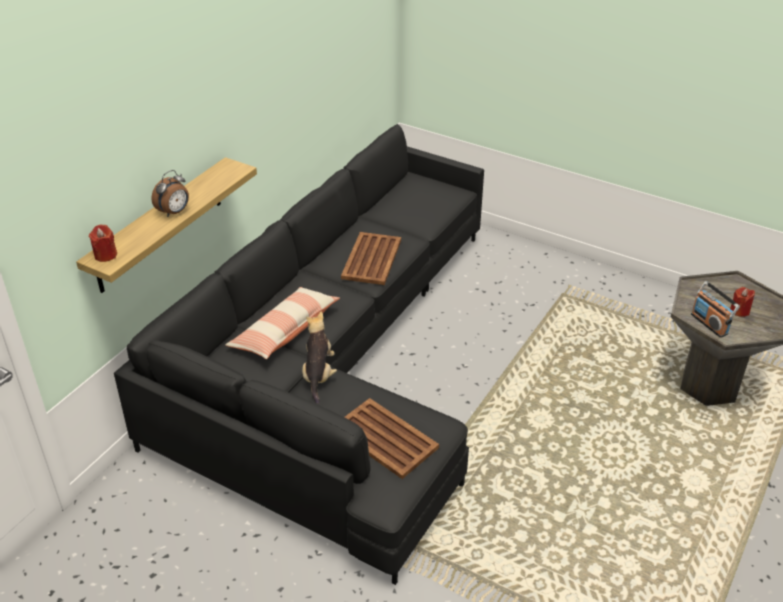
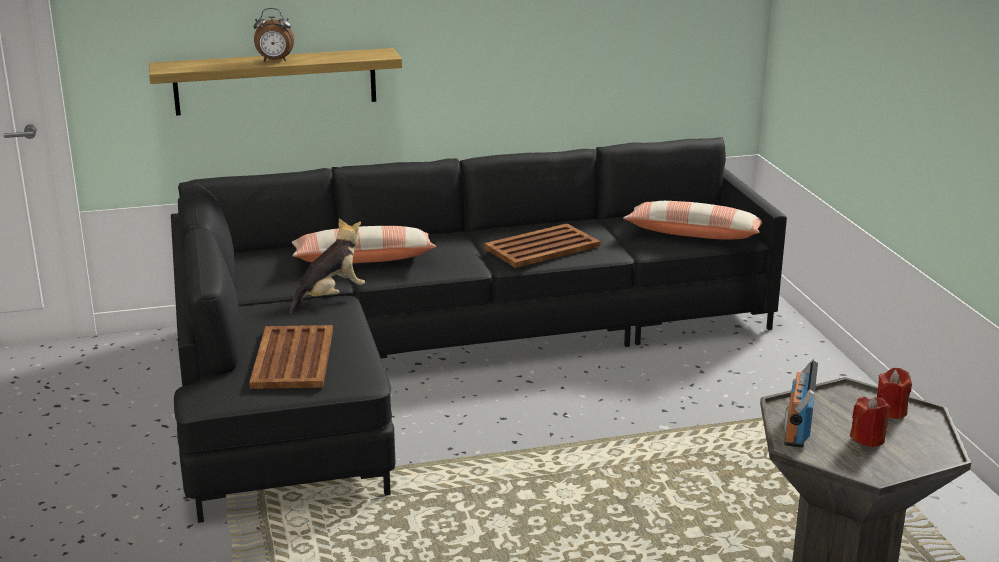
camera: 45 degrees right, 15 degrees down
red candle [89,224,117,262] -> red candle moved to [877,368,912,419]
none -> pillow [623,201,762,240]

